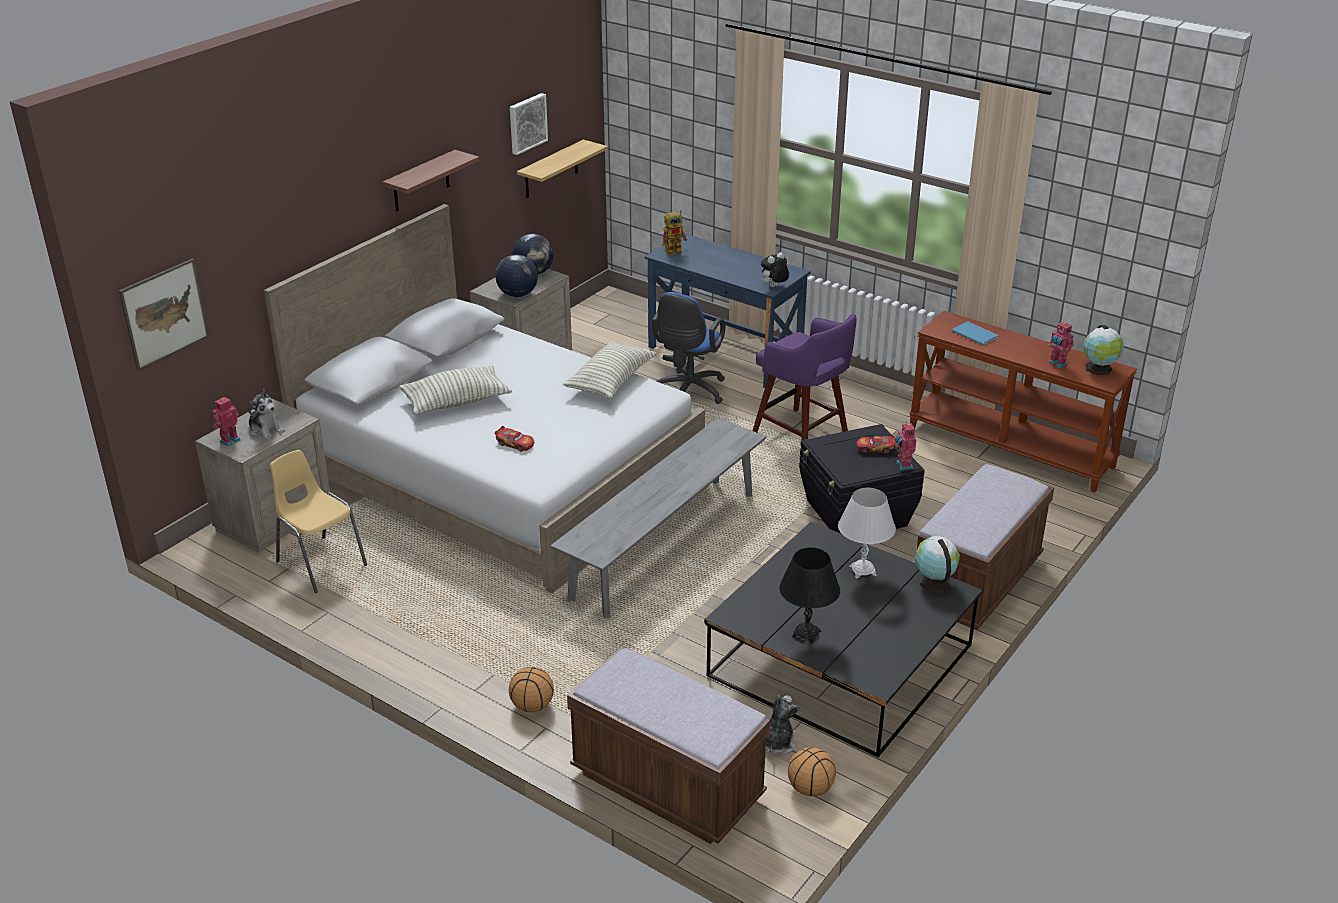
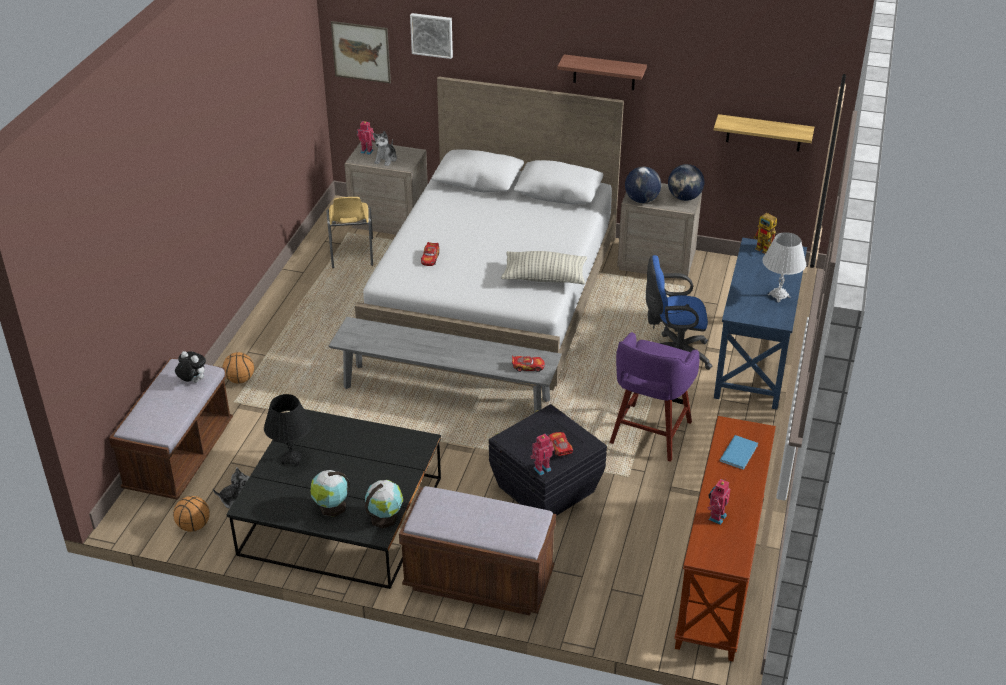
camera: 70 degrees right, 5 degrees up
yellow chair [270,450,367,593] -> yellow chair turned 150 degrees clockwise [327,197,373,268]
pillow [399,365,512,415] -> none
picture [510,93,548,155] -> picture moved to [410,13,453,59]
plush toy [761,252,789,287] -> plush toy moved to [175,351,206,383]
white table lamp [838,488,896,578] -> white table lamp moved to [762,232,806,302]
globe [1084,325,1124,375] -> globe moved to [311,470,350,517]
none -> toy car [512,355,545,372]

